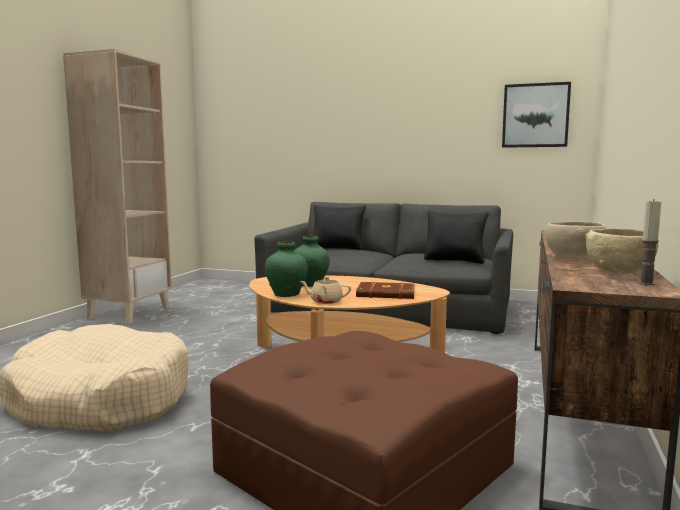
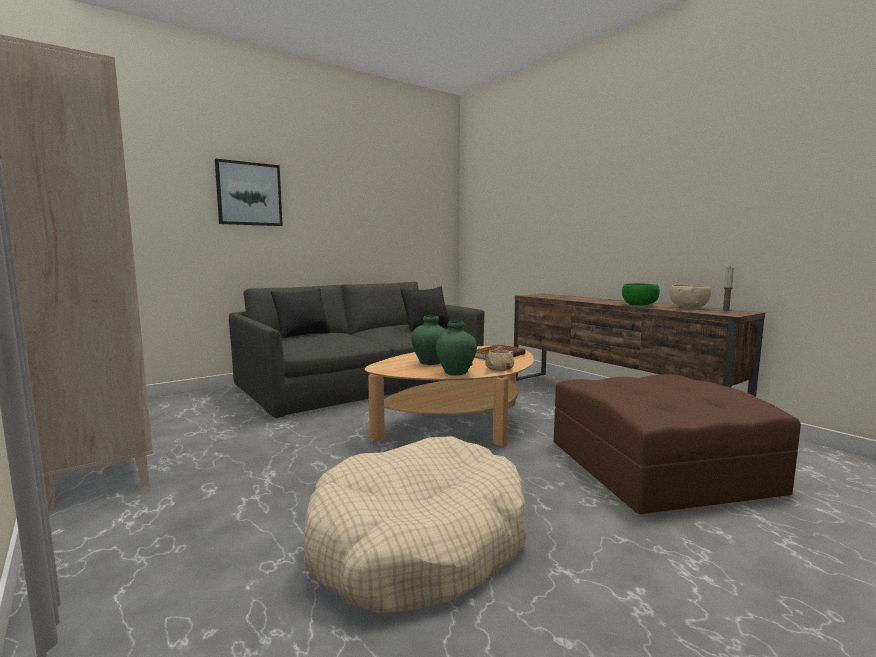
camera: 55 degrees left, 0 degrees up
picture [502,82,571,148] -> picture moved to [215,159,283,226]
beige bowl [546,222,606,259] -> green bowl [622,283,660,306]

